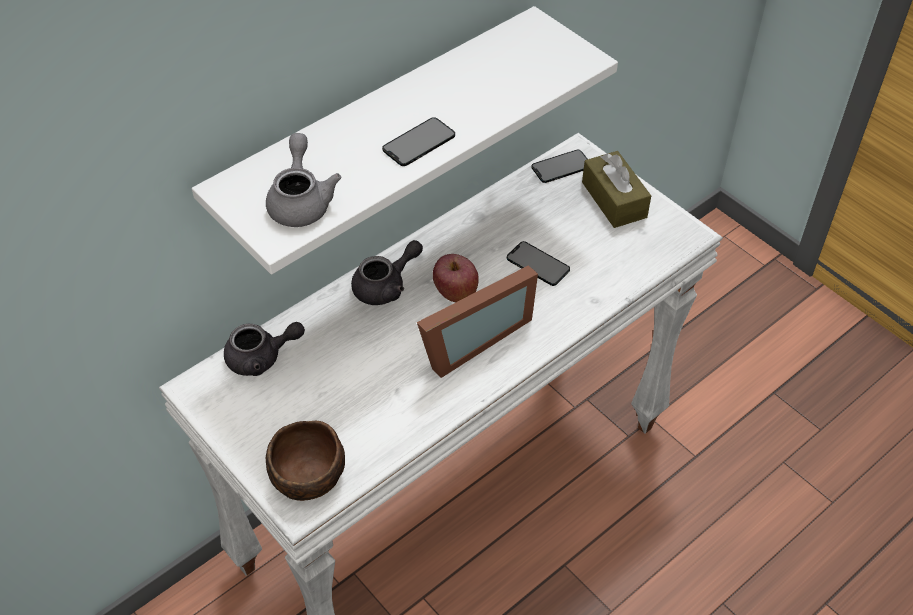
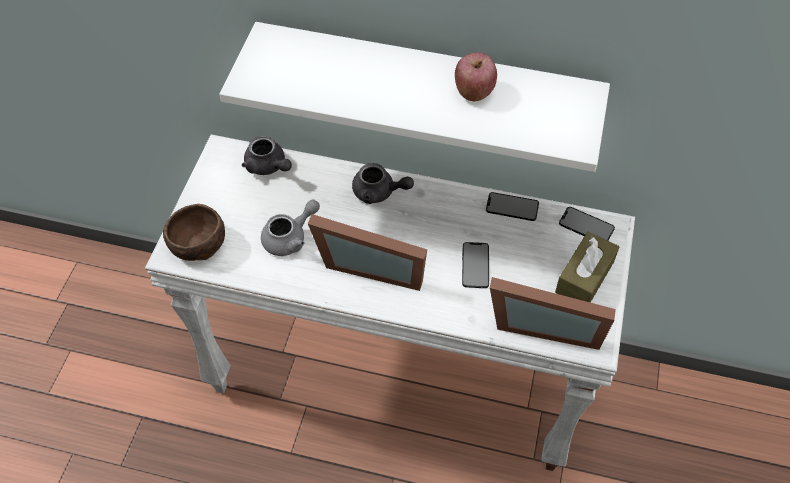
camera: 55 degrees right, 5 degrees up
grey teapot [266,133,341,227] -> grey teapot moved to [261,200,320,256]
phone [382,117,455,166] -> phone moved to [486,192,539,221]
apple [433,254,479,302] -> apple moved to [455,52,497,101]
none -> picture frame [490,277,616,350]

